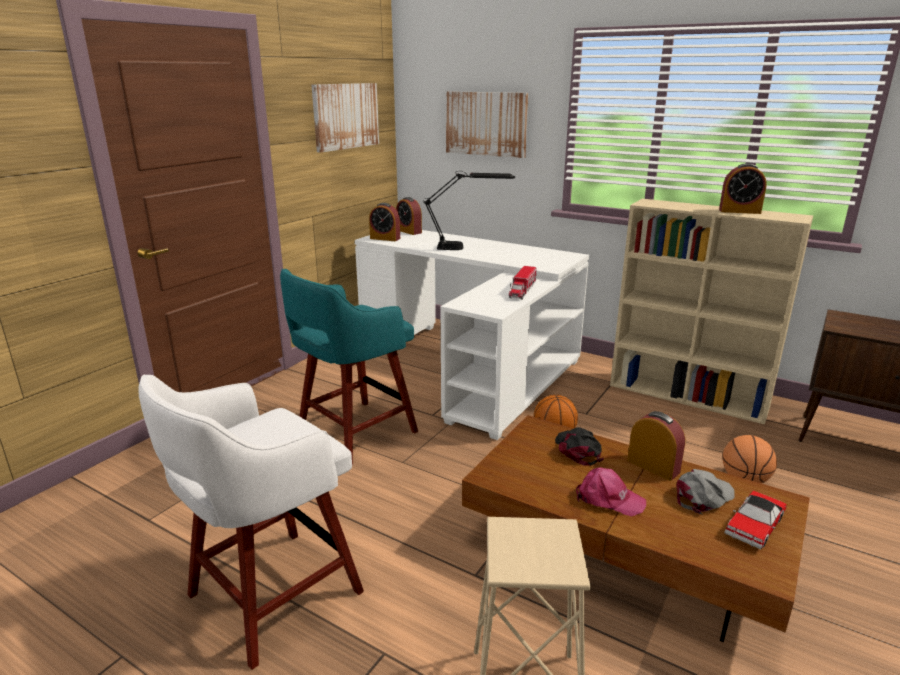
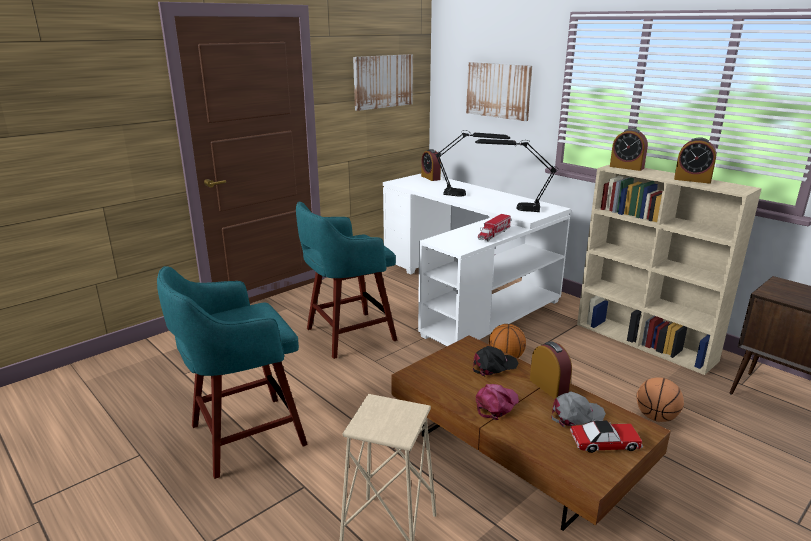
camera: 15 degrees right, 0 degrees up
white stool [138,375,364,670] -> turquoise stool [157,266,308,479]
alarm clock [369,203,400,241] -> alarm clock moved to [610,128,648,171]
black cap [555,427,604,466] -> black cap turned 60 degrees clockwise [473,346,518,377]
pink cap [576,467,646,516] -> pink cap turned 90 degrees counterclockwise [476,384,519,420]
toy car [724,491,787,549] -> toy car turned 150 degrees counterclockwise [570,420,643,453]
none -> black table lamp [475,139,557,212]

